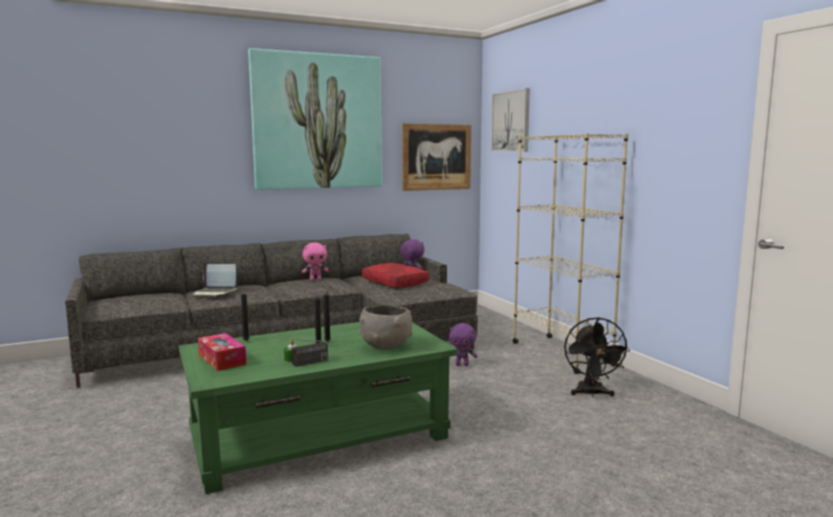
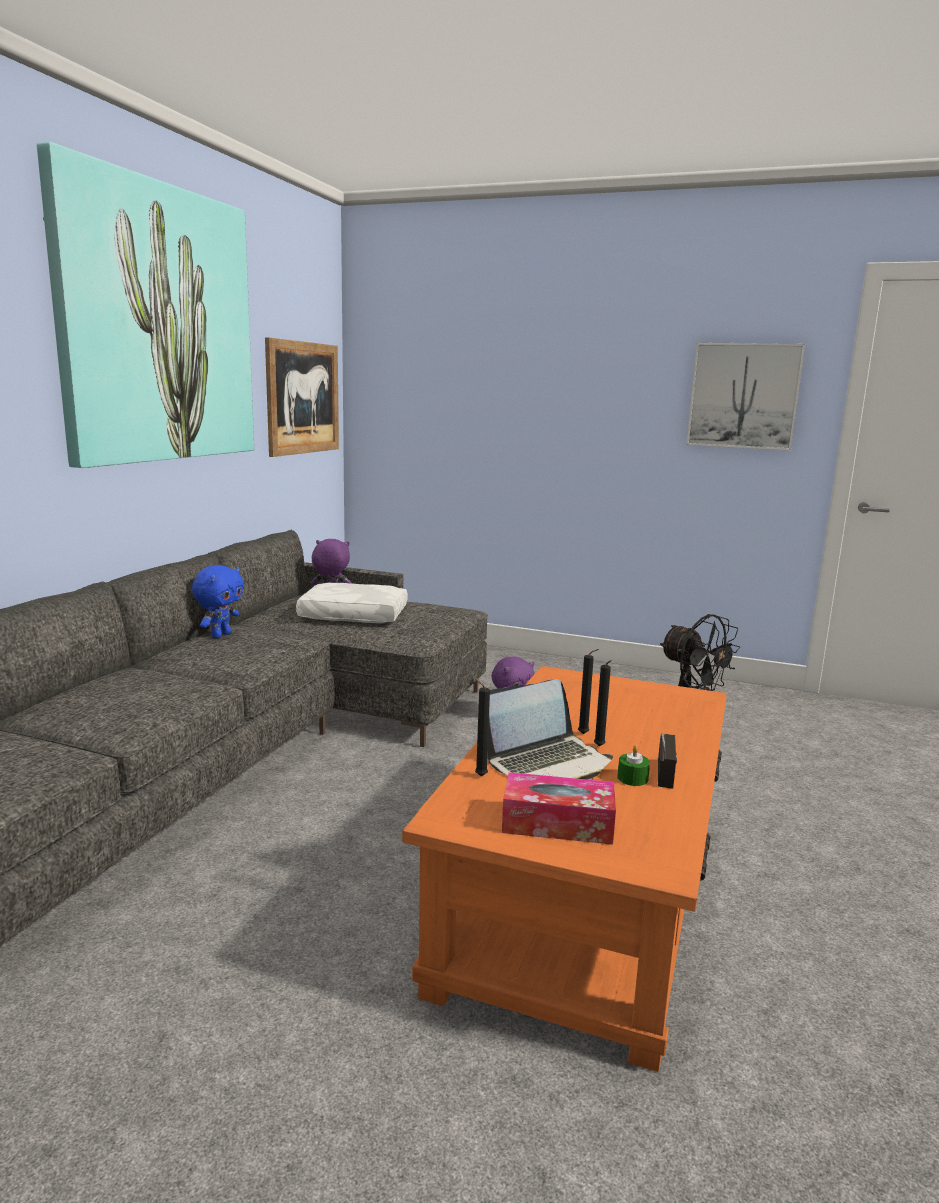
camera: 45 degrees left, 5 degrees up
green coffee table [179,322,458,494] -> orange coffee table [402,666,727,1072]
laptop [192,262,238,297] -> laptop moved to [487,679,613,780]
pink plush toy [302,243,329,281] -> blue plush toy [192,565,244,638]
grey bowl [359,305,413,350] -> none
red pillow [362,263,429,288] -> white pillow [296,583,408,623]
picture [491,88,530,152] -> picture moved to [686,342,805,451]
beige bookcase [513,133,628,374] -> none

